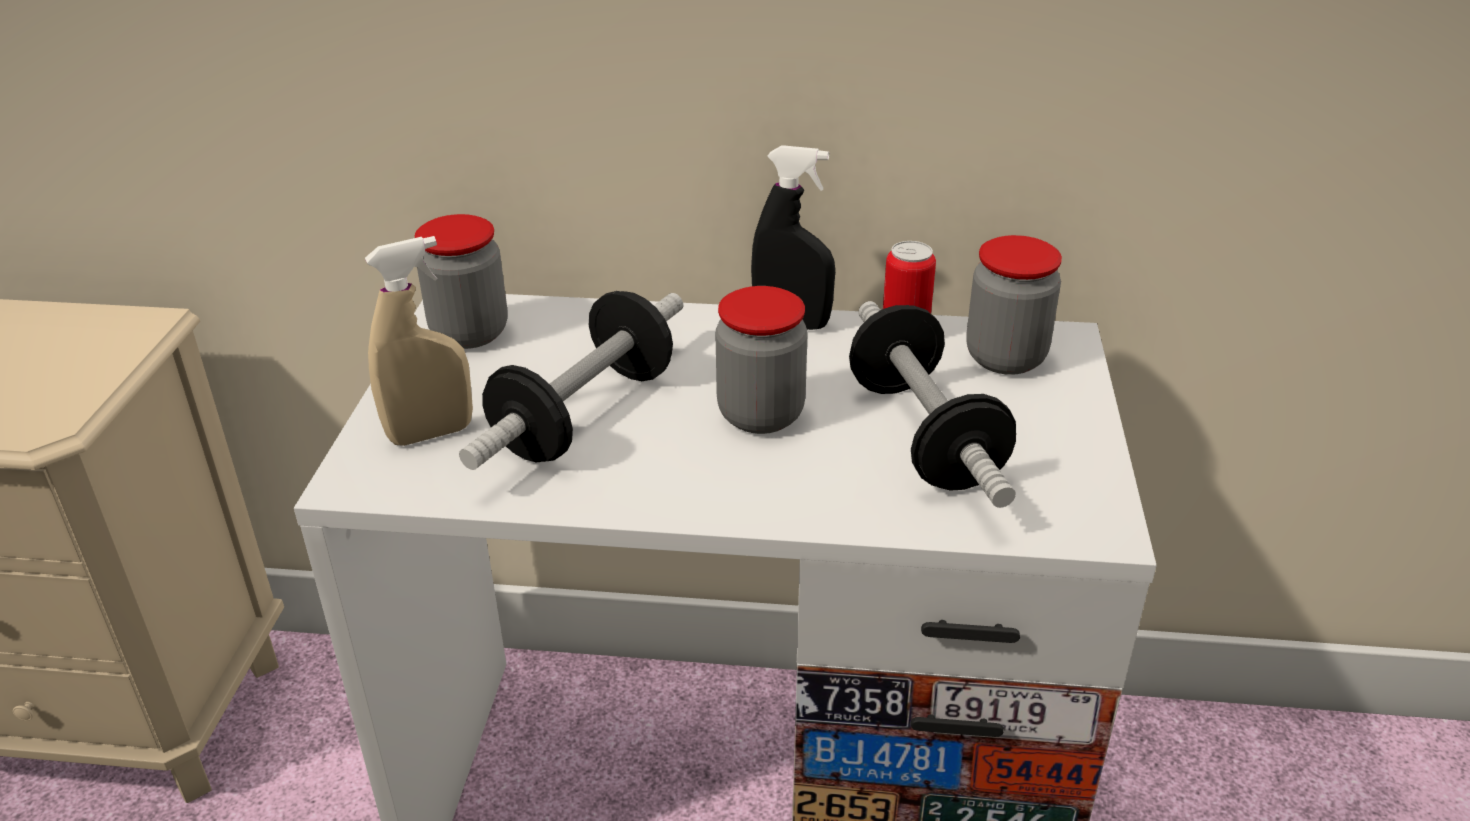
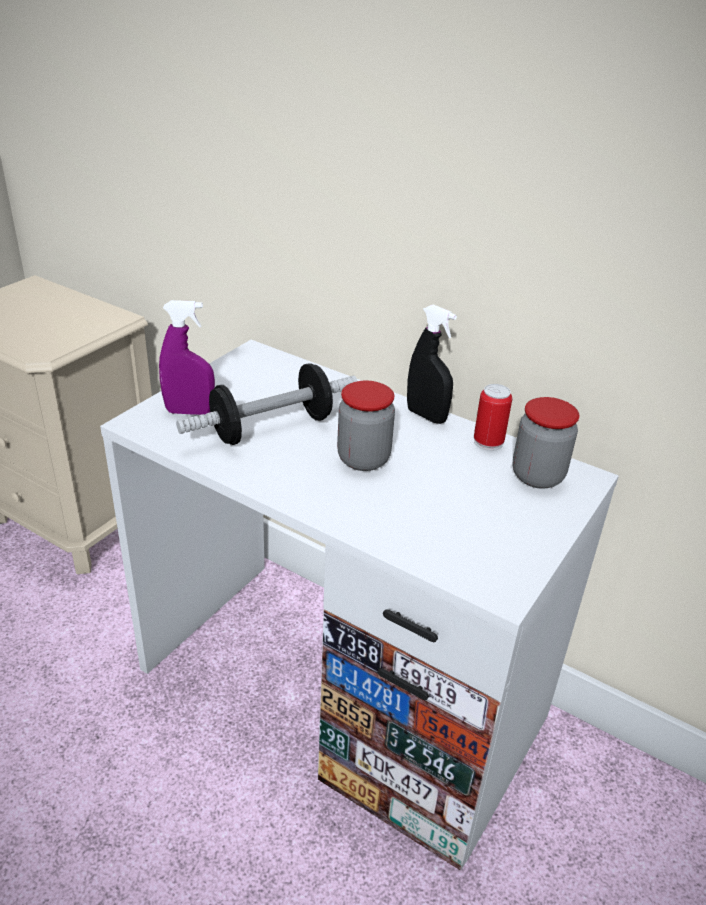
camera: 25 degrees right, 0 degrees up
beige spray bottle [365,236,473,446] -> purple spray bottle [159,300,215,415]
jar [415,214,507,349] -> none
dumbbell [849,301,1016,508] -> none

